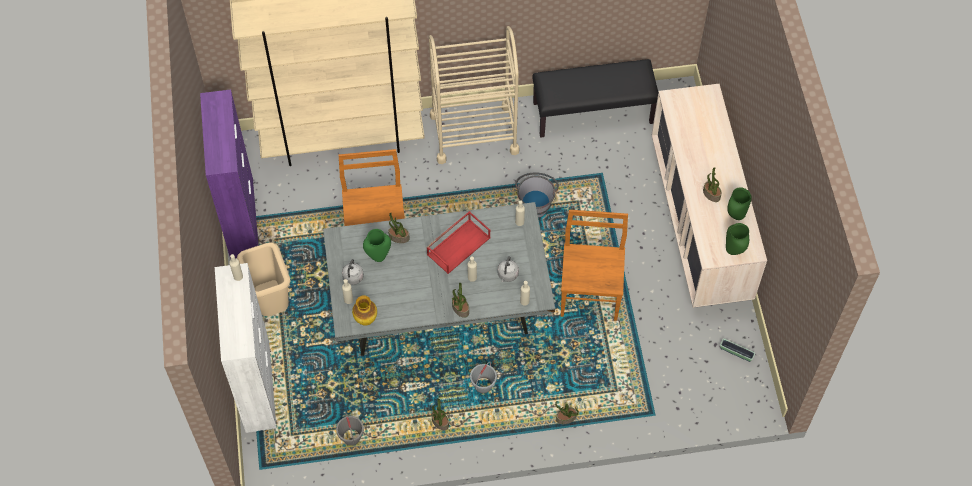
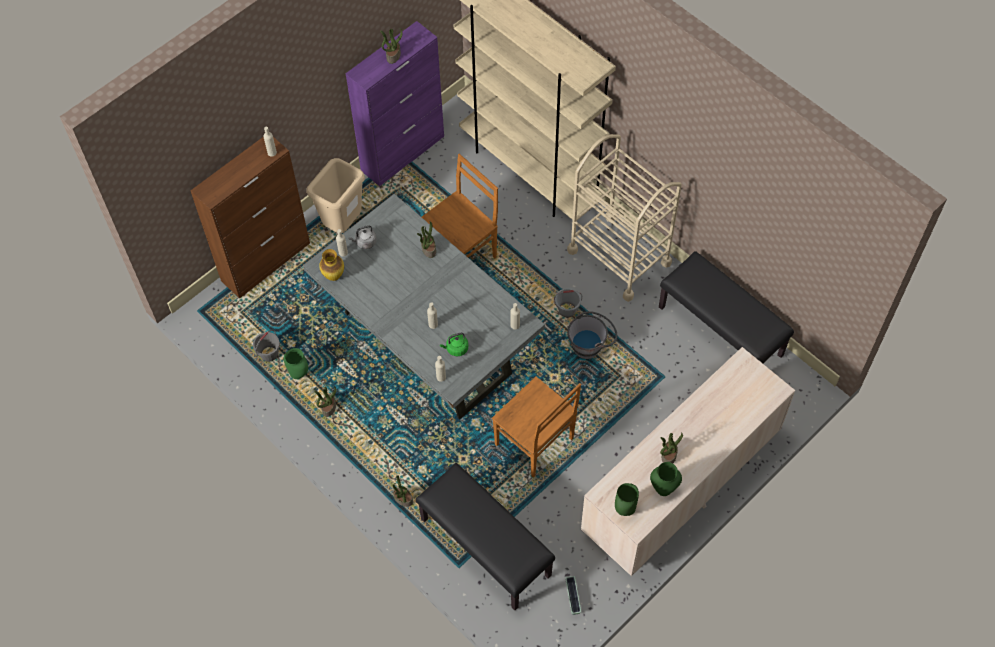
camera: 55 degrees right, 0 degrees up
white cabinet [215,263,277,433] -> brown cabinet [191,137,310,299]
green vase [363,229,391,262] -> green vase moved to [284,348,308,379]
red tray [427,211,491,274] -> none
potted plant [452,283,469,318] -> potted plant moved to [380,29,403,64]
grey bucket [470,362,497,393] -> grey bucket moved to [554,288,582,317]
grey kettle [497,256,519,282] -> green kettle [440,333,468,356]
brown chair [561,210,628,321] -> brown chair turned 75 degrees clockwise [492,376,581,478]
none -> black bench [416,463,555,610]

